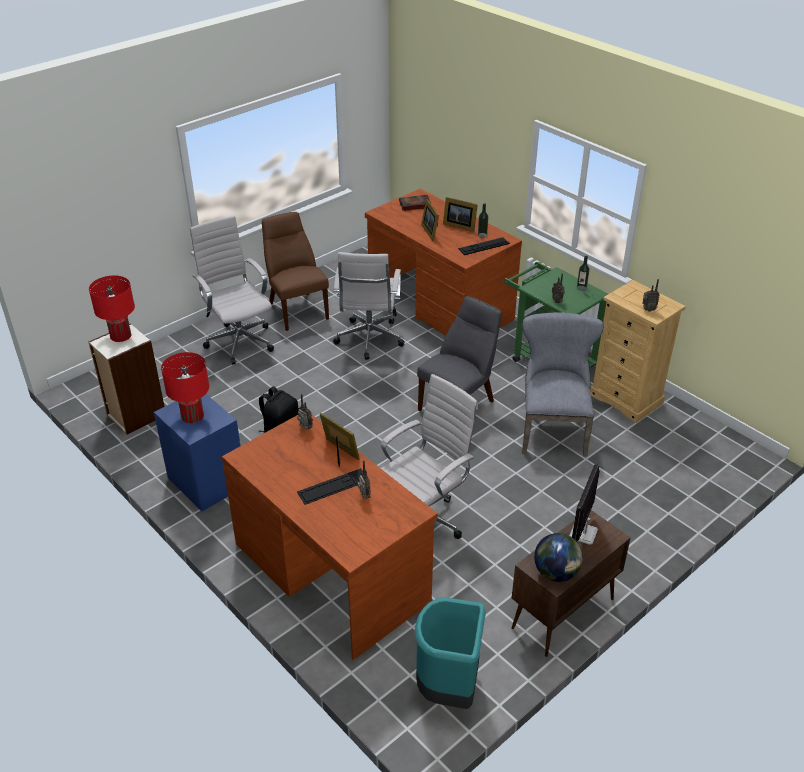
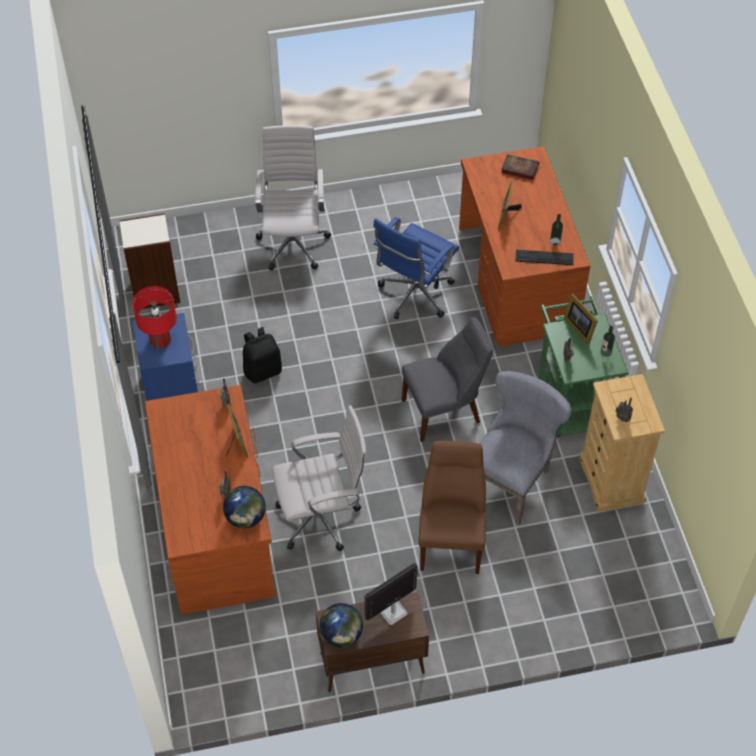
camera: 30 degrees right, 15 degrees up
red table lamp [89,275,135,342] -> none
brown chair [262,212,329,331] -> brown chair moved to [419,441,486,574]
keyboard [297,468,363,505] -> none
white office chair [333,252,404,360] -> blue office chair [372,217,459,319]
turquoise trash can [415,597,486,709] -> none
picture frame [443,197,478,232] -> picture frame moved to [564,294,598,344]
none -> globe [223,486,266,528]

